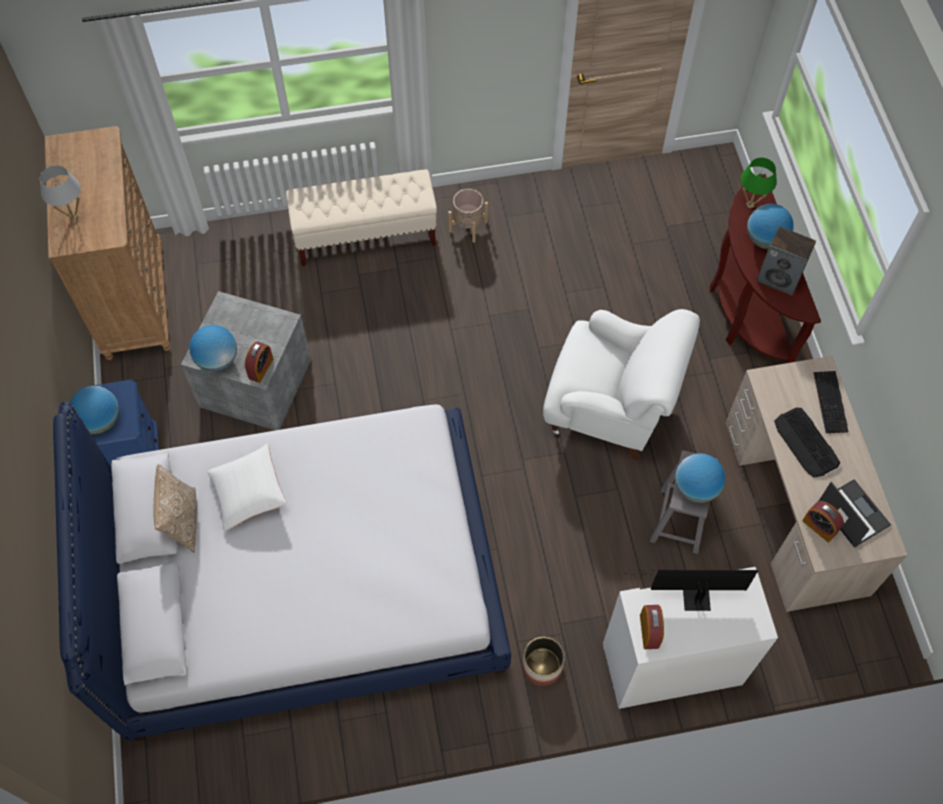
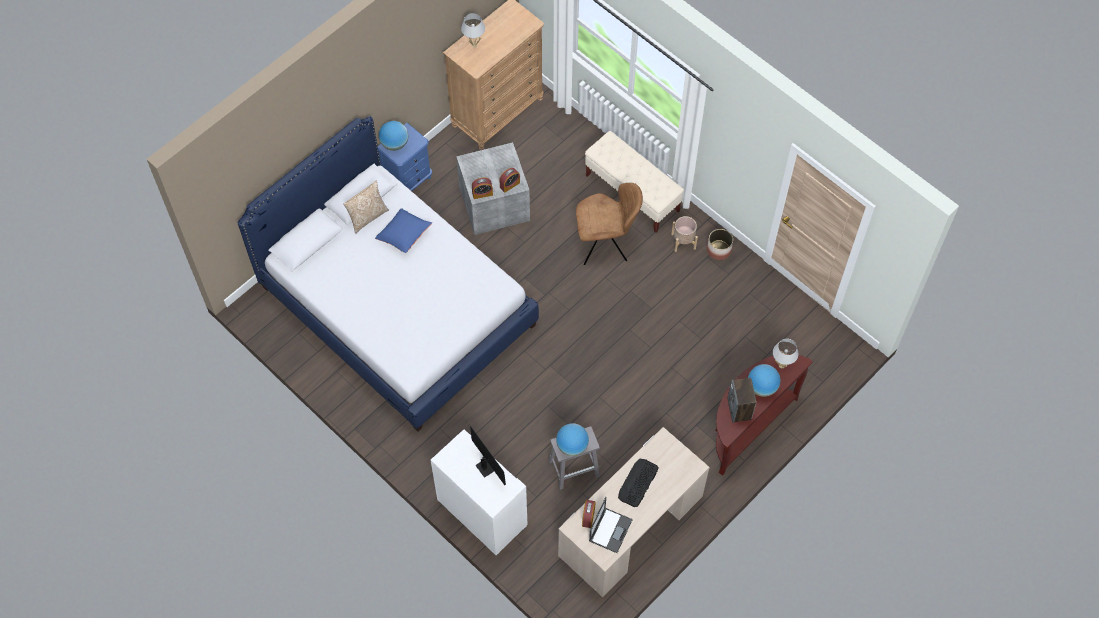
camera: 55 degrees right, 0 degrees up
globe [189,325,237,371] -> none
white pillow [207,443,287,532] -> blue pillow [375,208,432,253]
planter [522,637,565,686] -> planter moved to [707,229,733,260]
white armchair [543,309,700,461] -> none
alarm clock [640,605,664,649] -> alarm clock moved to [499,168,520,193]
green table lamp [741,158,777,208] -> white table lamp [773,339,799,368]
keyboard [814,371,848,433] -> none
none -> brown chair [576,183,643,265]

